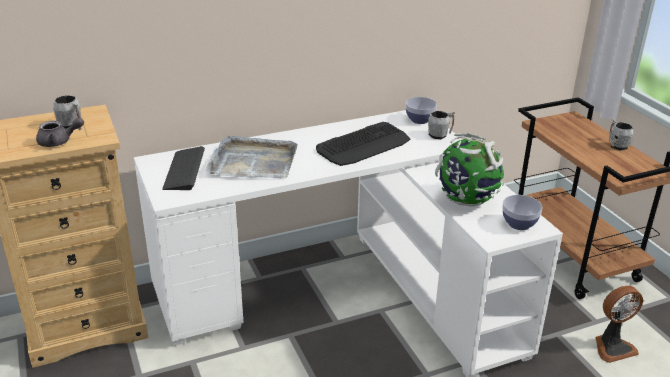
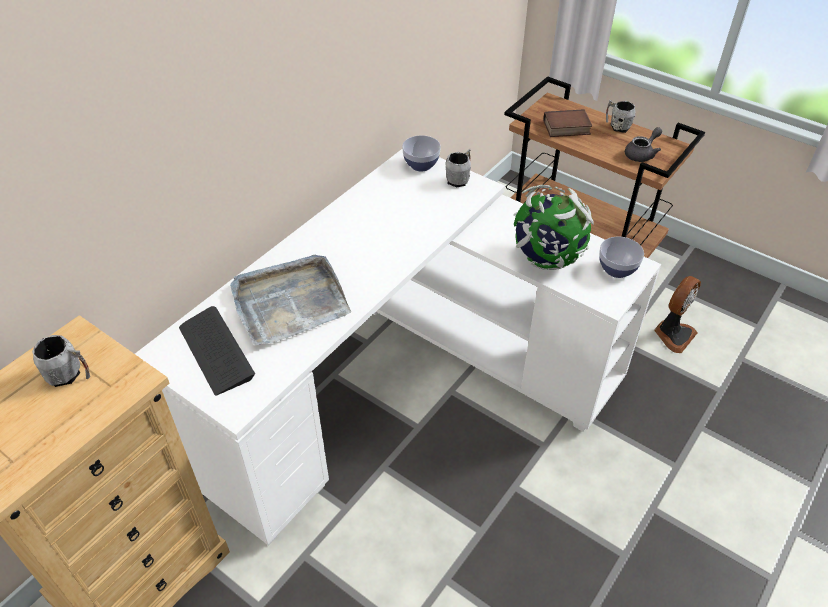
camera: 30 degrees left, 15 degrees up
grey teapot [36,117,84,147] -> grey teapot moved to [625,127,662,162]
keyboard [316,122,410,166] -> none
none -> book [543,109,592,137]

